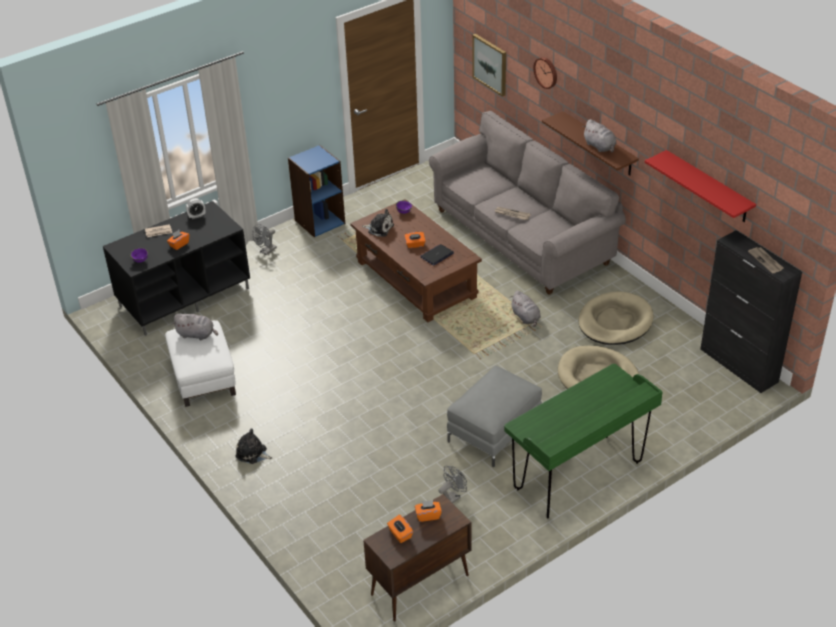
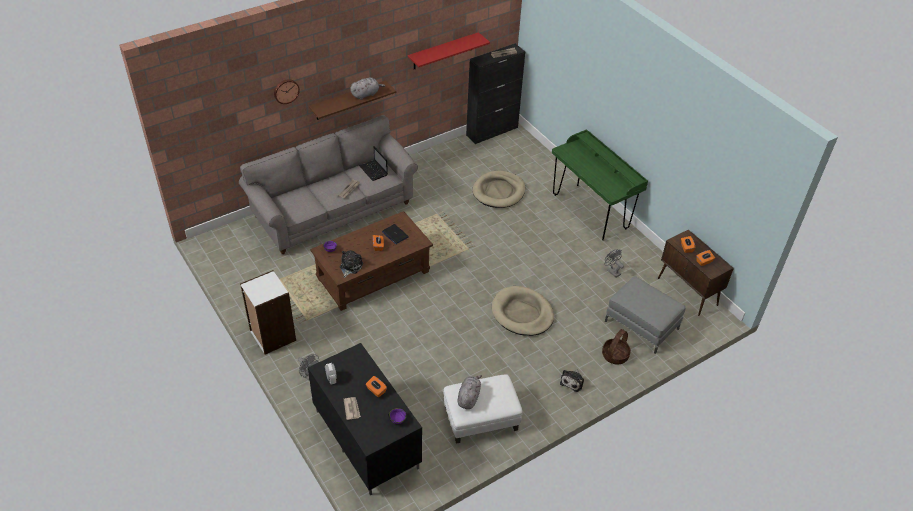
camera: 90 degrees left, 5 degrees up
blue bookcase [288,145,345,237] -> white bookcase [240,270,296,355]
grey ottoman [447,366,542,467] -> grey ottoman moved to [605,276,686,354]
picture [473,34,506,97] -> none
grey plush toy [511,291,541,327] -> none
beige dog bed [578,291,654,345] -> beige dog bed moved to [492,286,554,336]
none -> laptop [359,146,388,181]
none -> basket [602,329,631,364]

